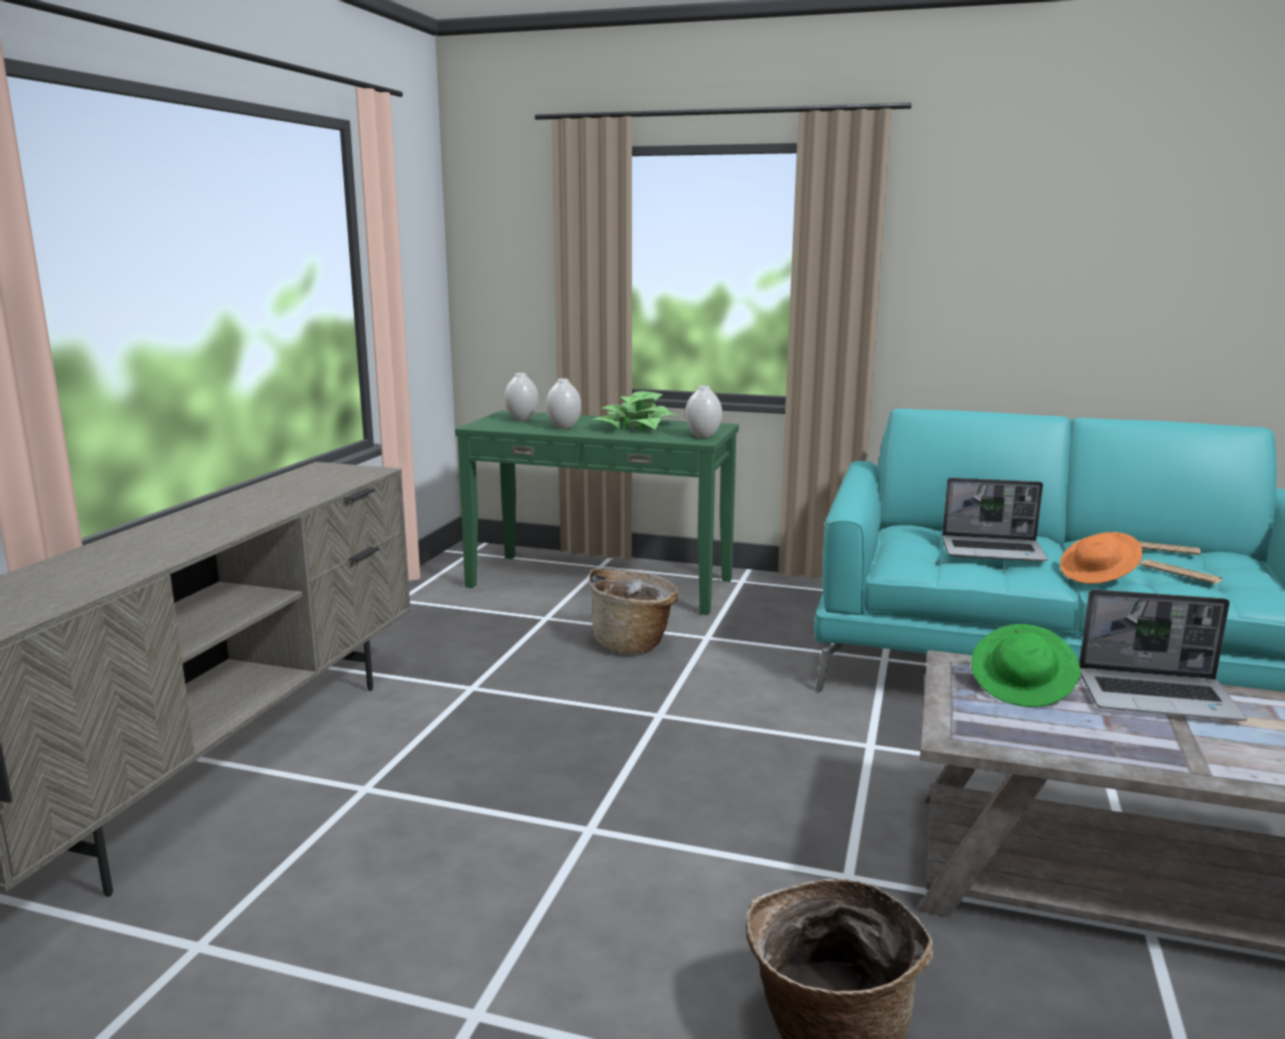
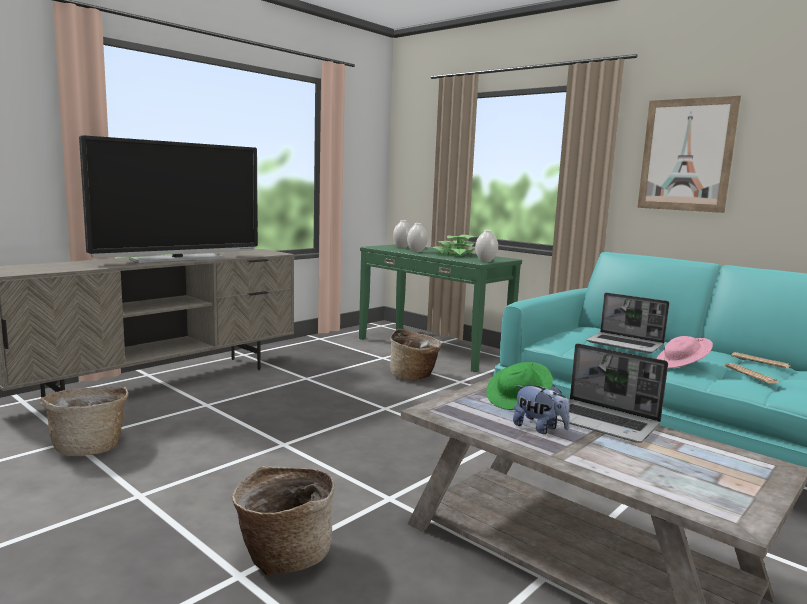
camera: 25 degrees right, 5 degrees down
orange hat [1060,532,1142,584] -> pink hat [656,336,713,368]
none -> basket [40,386,129,456]
none -> television [79,135,258,263]
none -> plush toy [513,385,570,434]
none -> picture [637,96,741,213]

